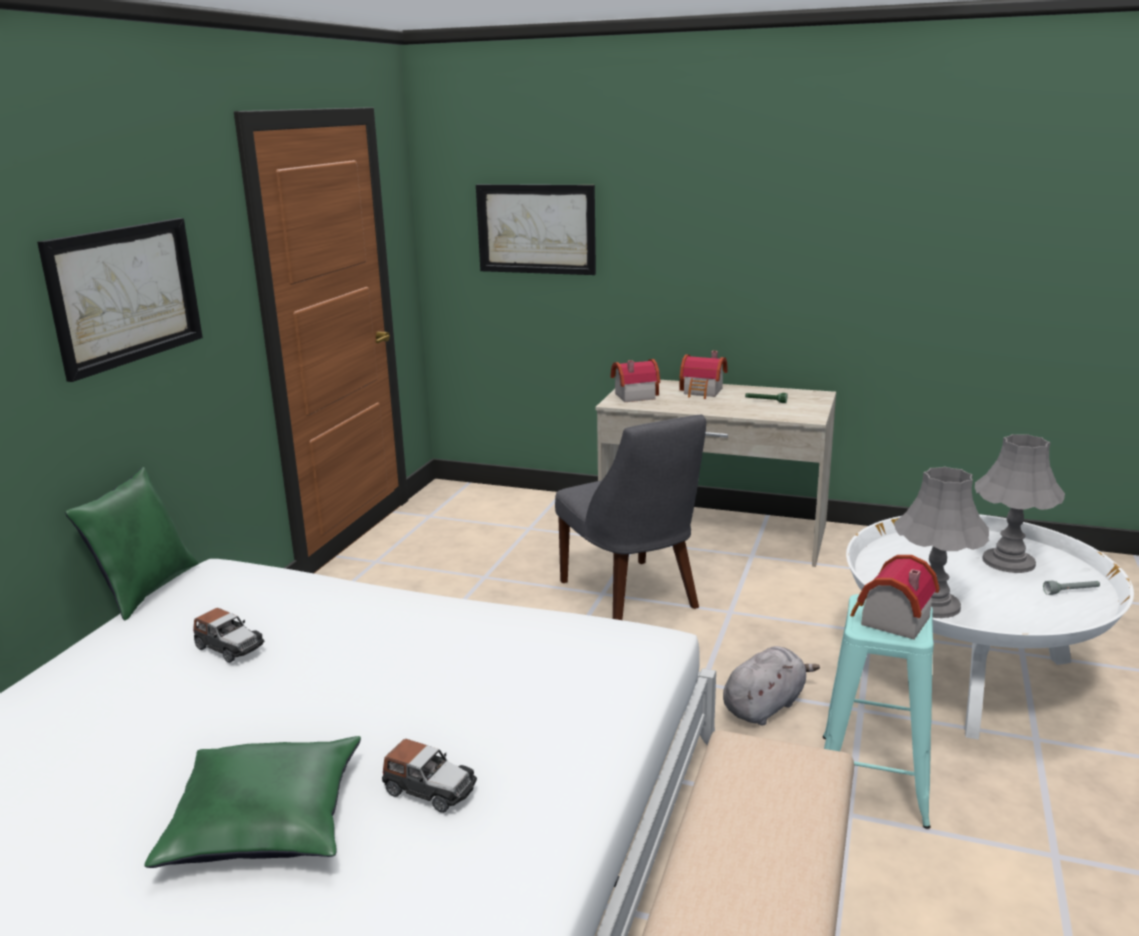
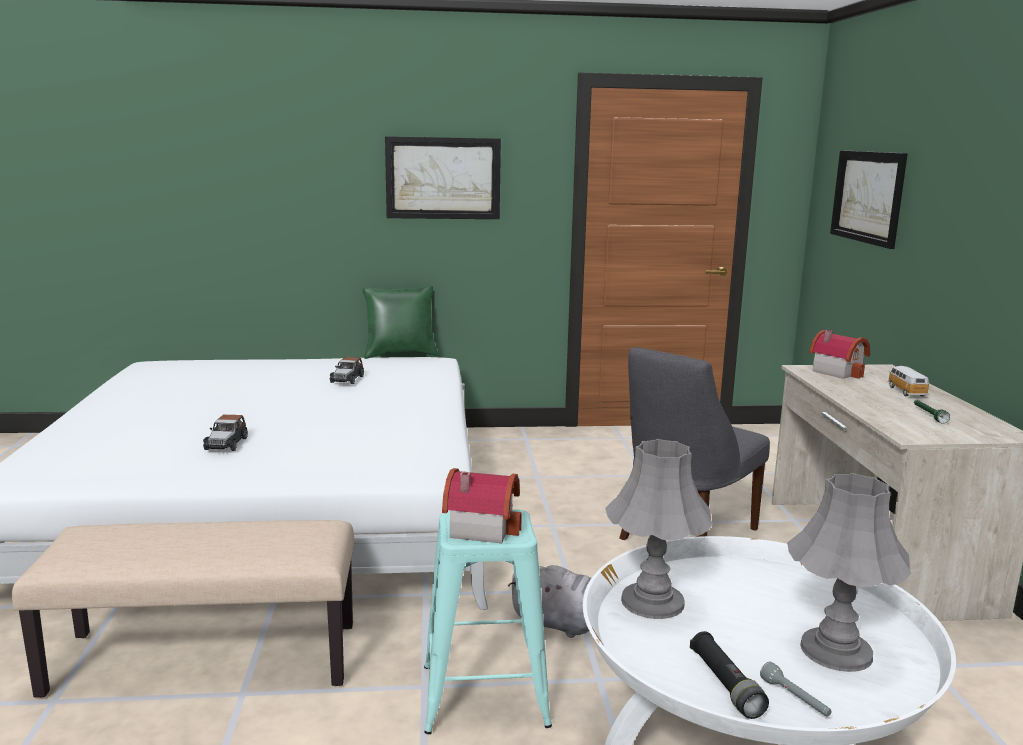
camera: 65 degrees right, 5 degrees down
green pillow [144,736,361,868] -> none
toy house [679,351,728,399] -> toy car [888,366,929,397]
none -> black flashlight [690,631,769,719]

